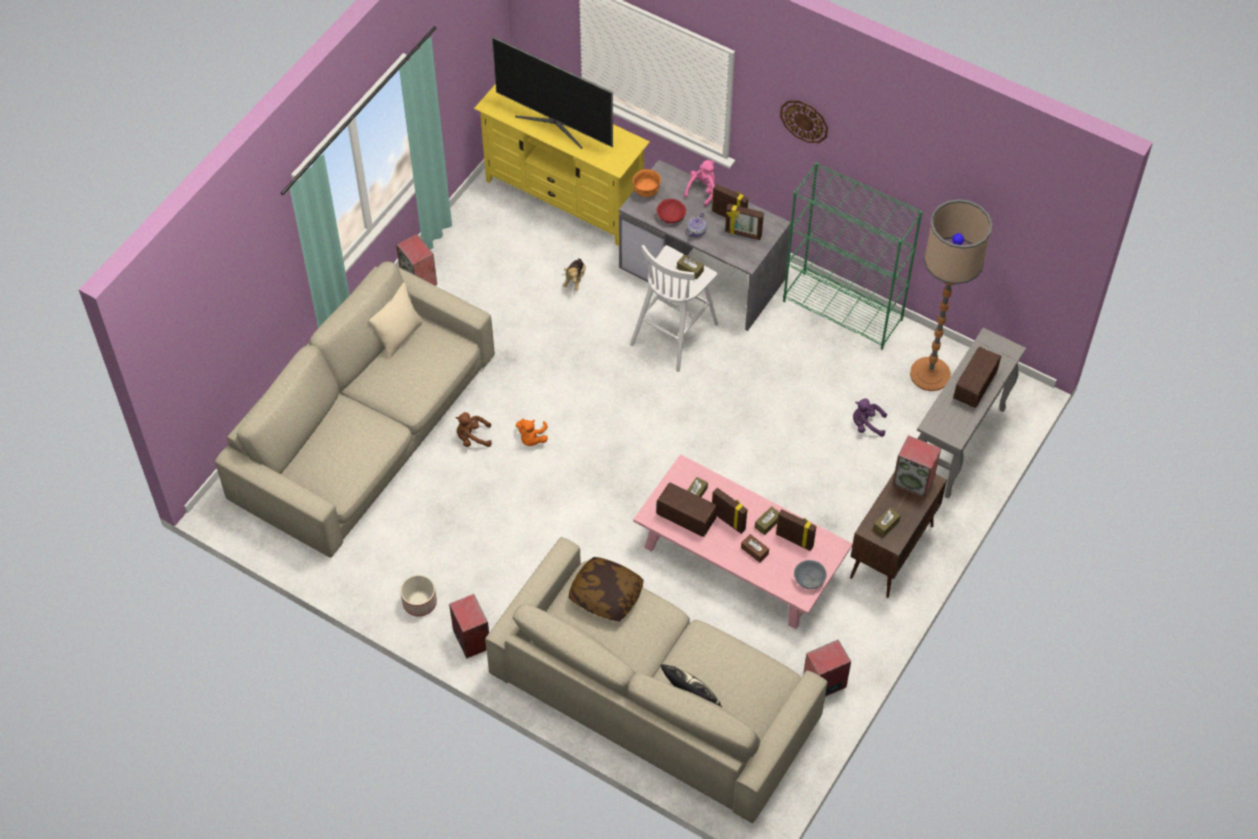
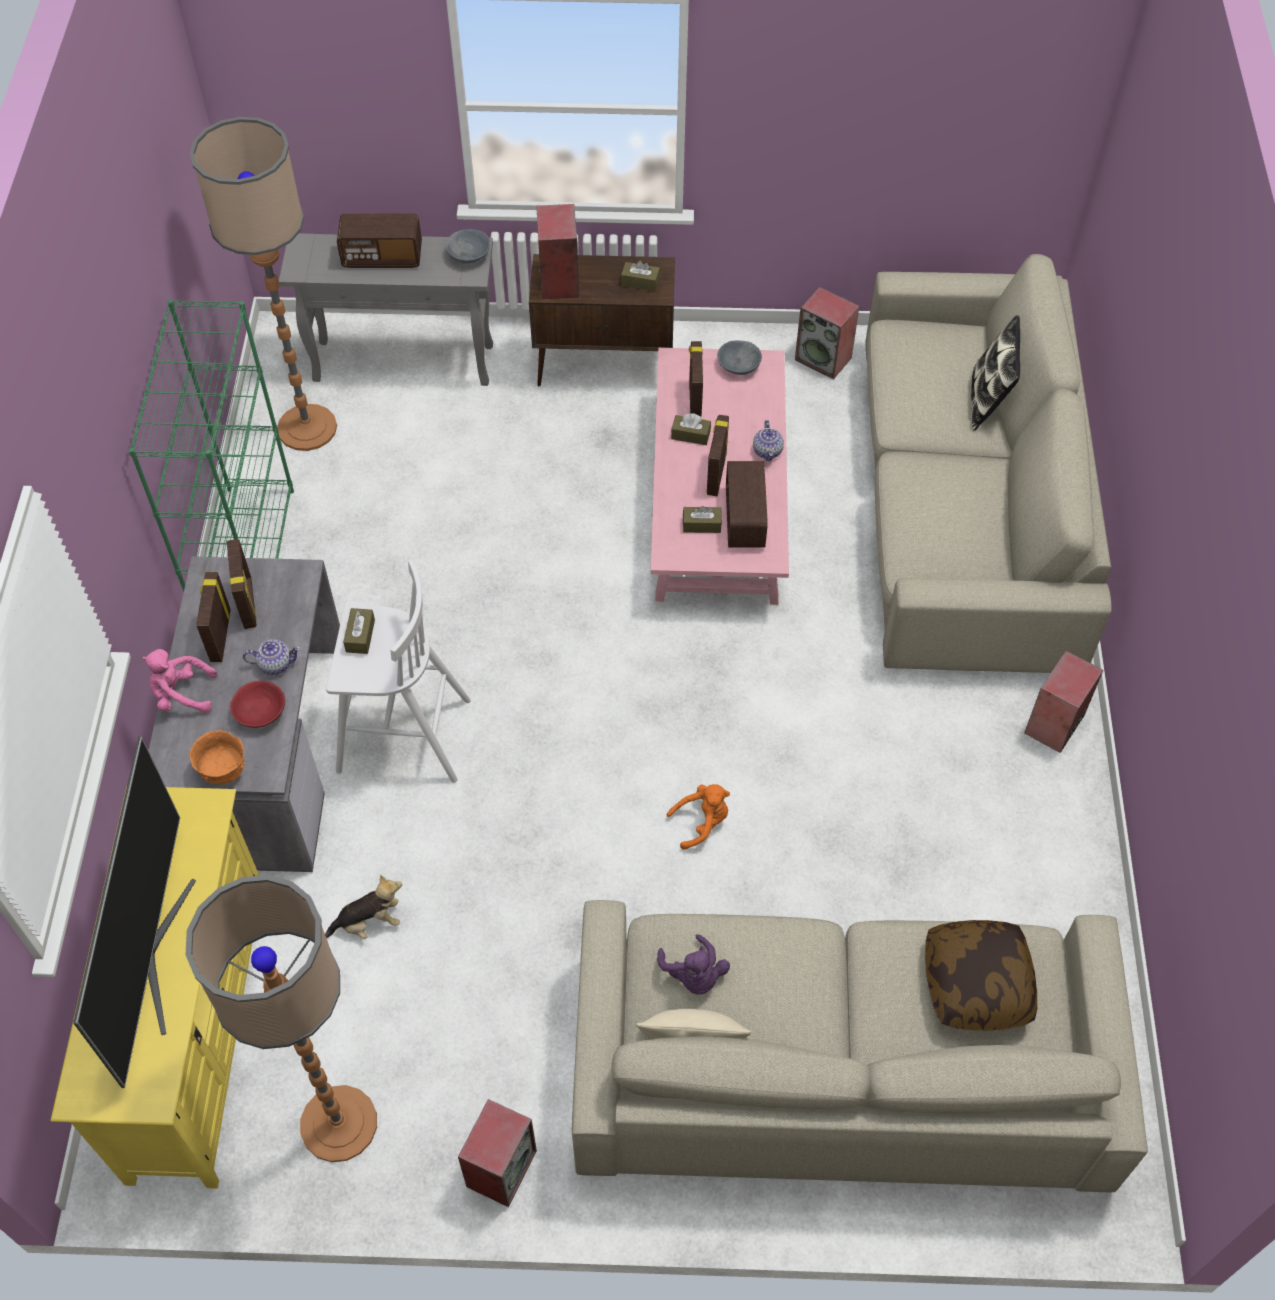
camera: 120 degrees left, 0 degrees up
planter [400,575,437,616] -> none
brown plush toy [456,412,492,447] -> none
pillow [569,557,643,621] -> pillow moved to [925,920,1037,1031]
brown tissue box [741,534,769,563] -> none
wall clock [780,100,828,143] -> none
purple plush toy [853,398,887,437] -> purple plush toy moved to [657,934,730,995]
none -> floor lamp [186,875,377,1162]
none -> grey bowl [446,229,491,264]
none -> teapot [753,420,784,461]

